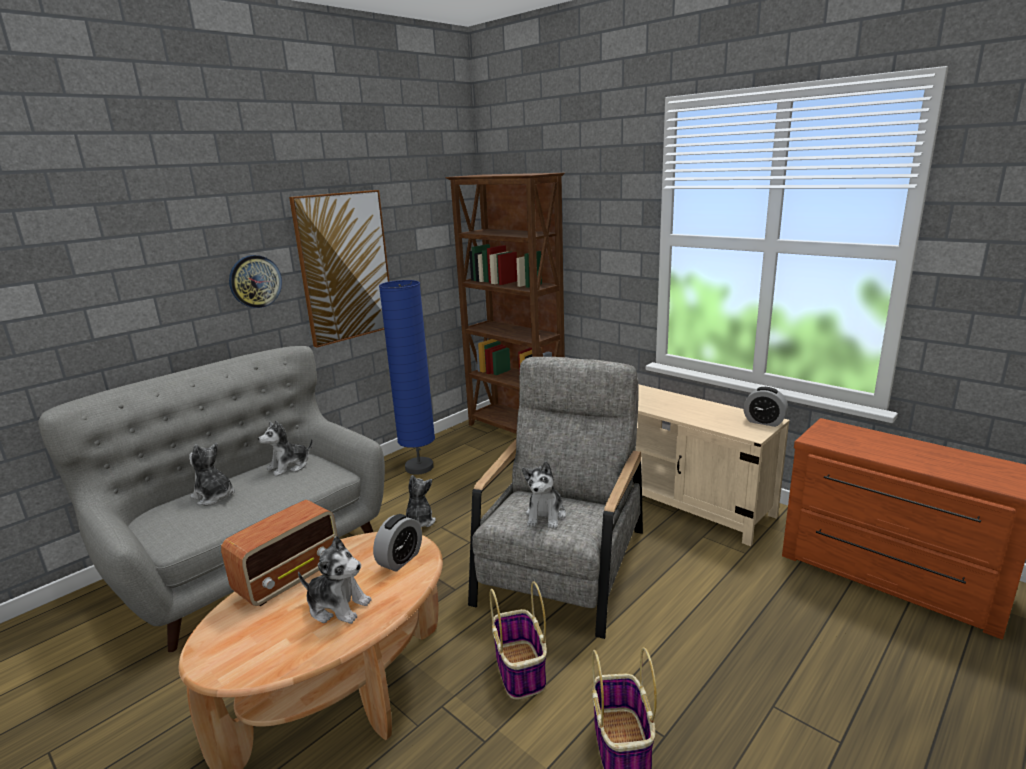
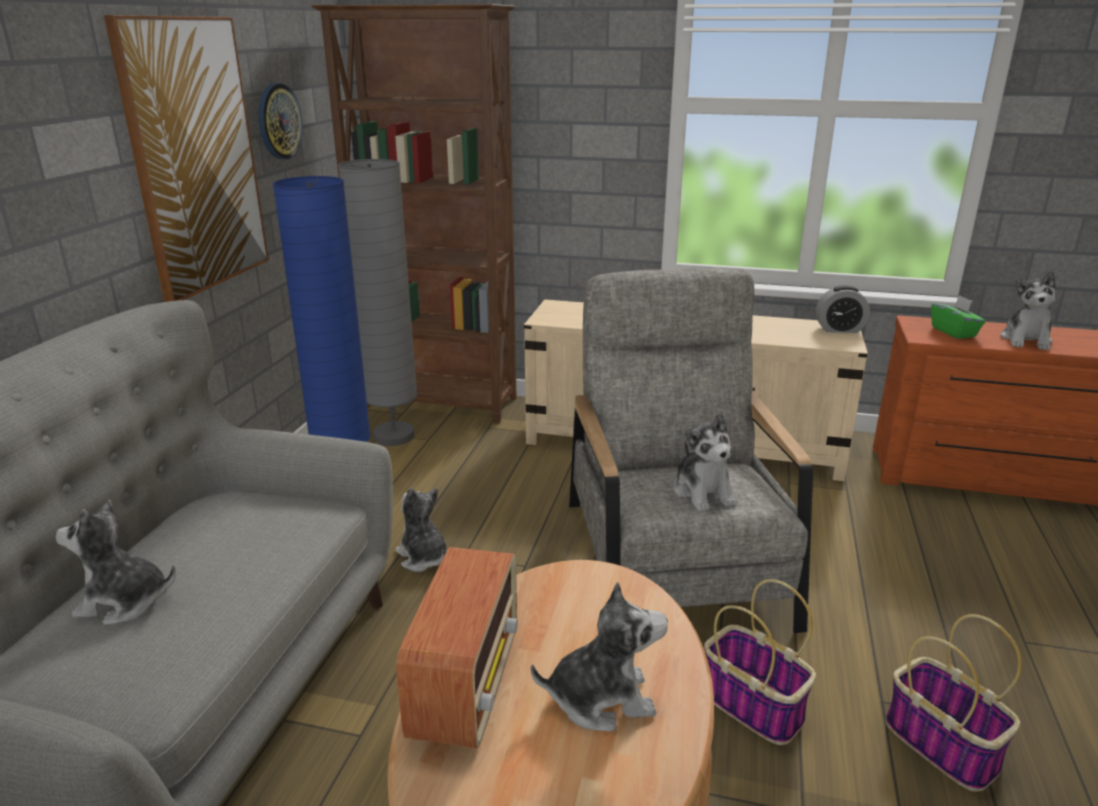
camera: 30 degrees left, 5 degrees up
wall clock [229,255,282,308] -> wall clock moved to [258,83,303,159]
plush toy [258,420,313,477] -> plush toy moved to [1001,271,1056,350]
alarm clock [373,514,422,572] -> none
none -> grey floor lamp [338,159,417,446]
none -> green tissue box [931,295,986,339]

